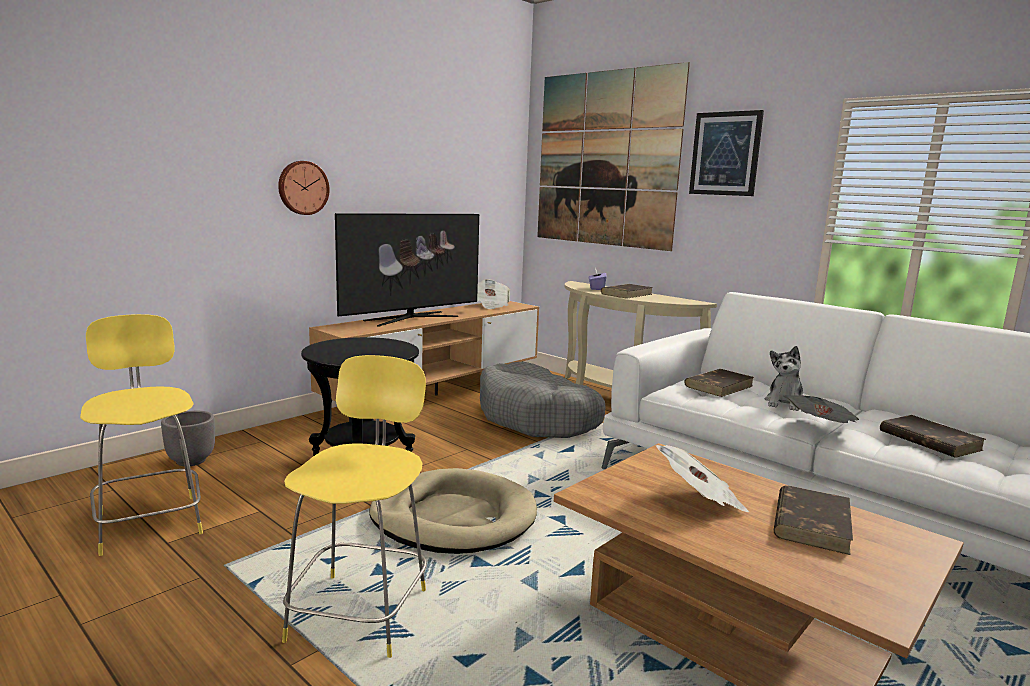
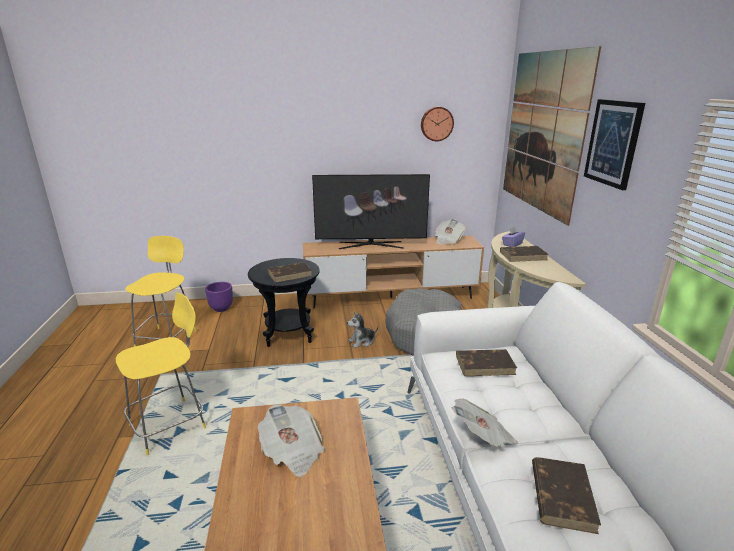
camera: 40 degrees right, 10 degrees up
grey planter [161,411,215,466] -> purple planter [205,282,233,312]
wall clock [278,161,330,215] -> wall clock moved to [421,107,454,141]
beige dog bed [369,468,537,554] -> none
plush toy [765,346,803,411] -> plush toy moved to [347,312,378,348]
brown book [774,485,853,555] -> brown book moved to [268,262,312,283]

